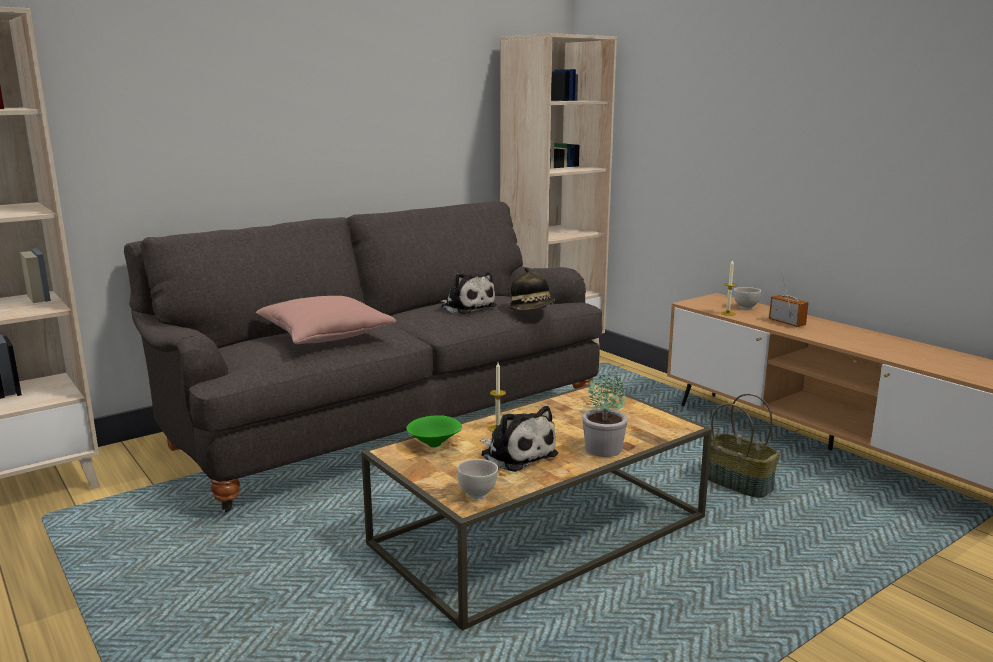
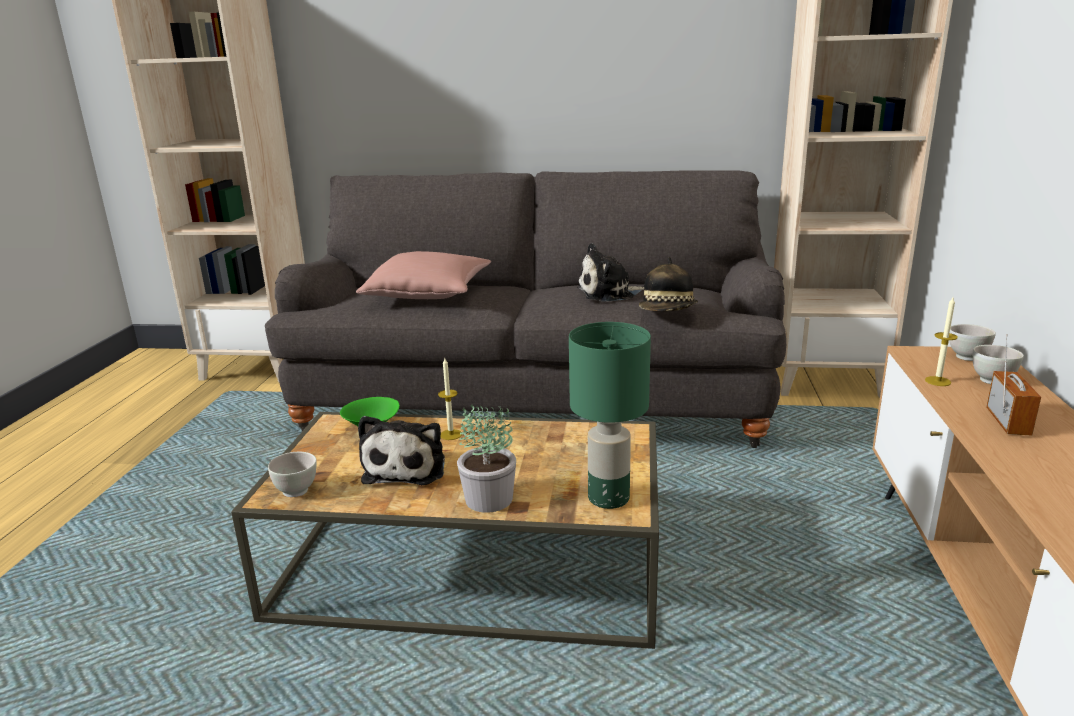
camera: 45 degrees right, 5 degrees up
plush toy [441,272,497,314] -> plush toy turned 75 degrees clockwise [577,243,644,302]
basket [708,393,780,498] -> none
none -> green table lamp [569,322,651,509]
none -> white bowl [949,324,996,361]

